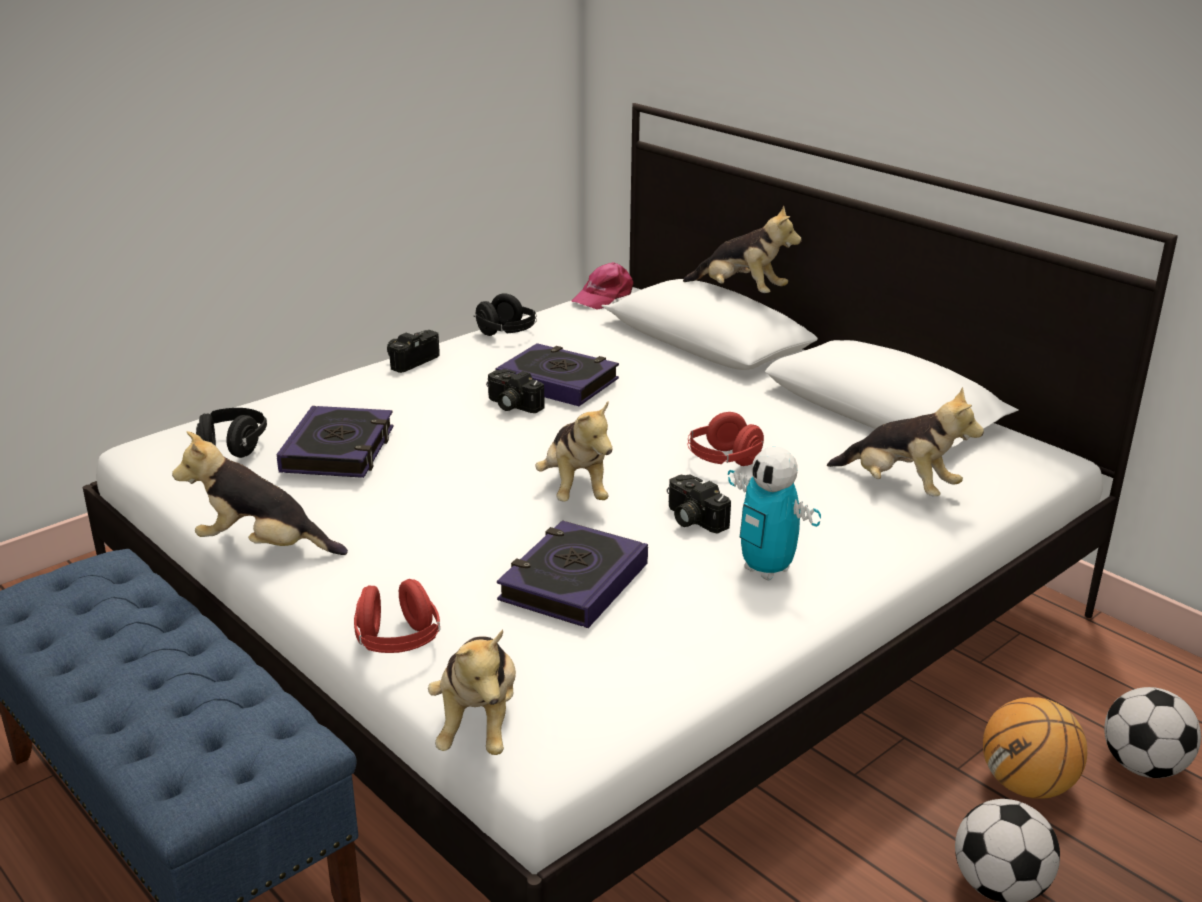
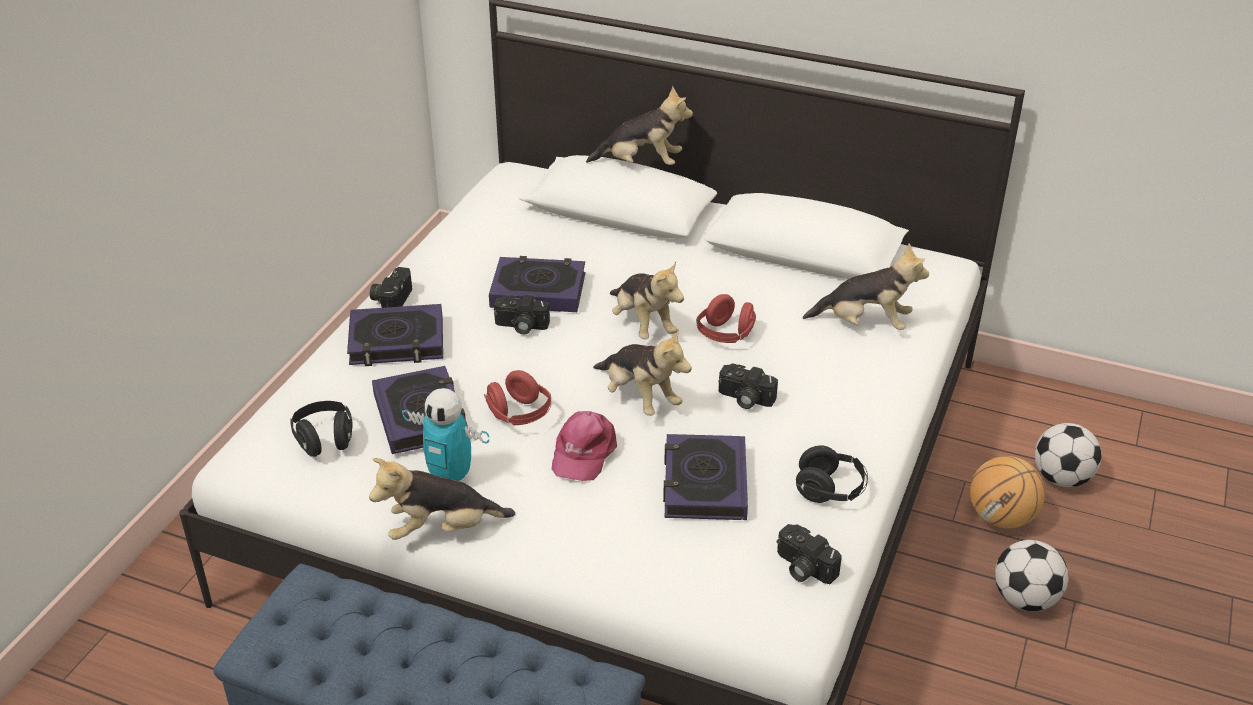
camera: 25 degrees left, 10 degrees up
red headphones [354,579,440,653] -> red headphones moved to [484,370,551,425]
plush toy [428,629,516,755] -> plush toy moved to [610,262,684,339]
black headphones [474,293,537,336] -> black headphones moved to [796,445,868,503]
pink cap [571,262,634,310] -> pink cap moved to [552,411,617,481]
toy robot [728,447,821,581] -> toy robot moved to [402,388,489,481]
none -> book [347,304,443,366]
none -> camera [777,524,842,584]

